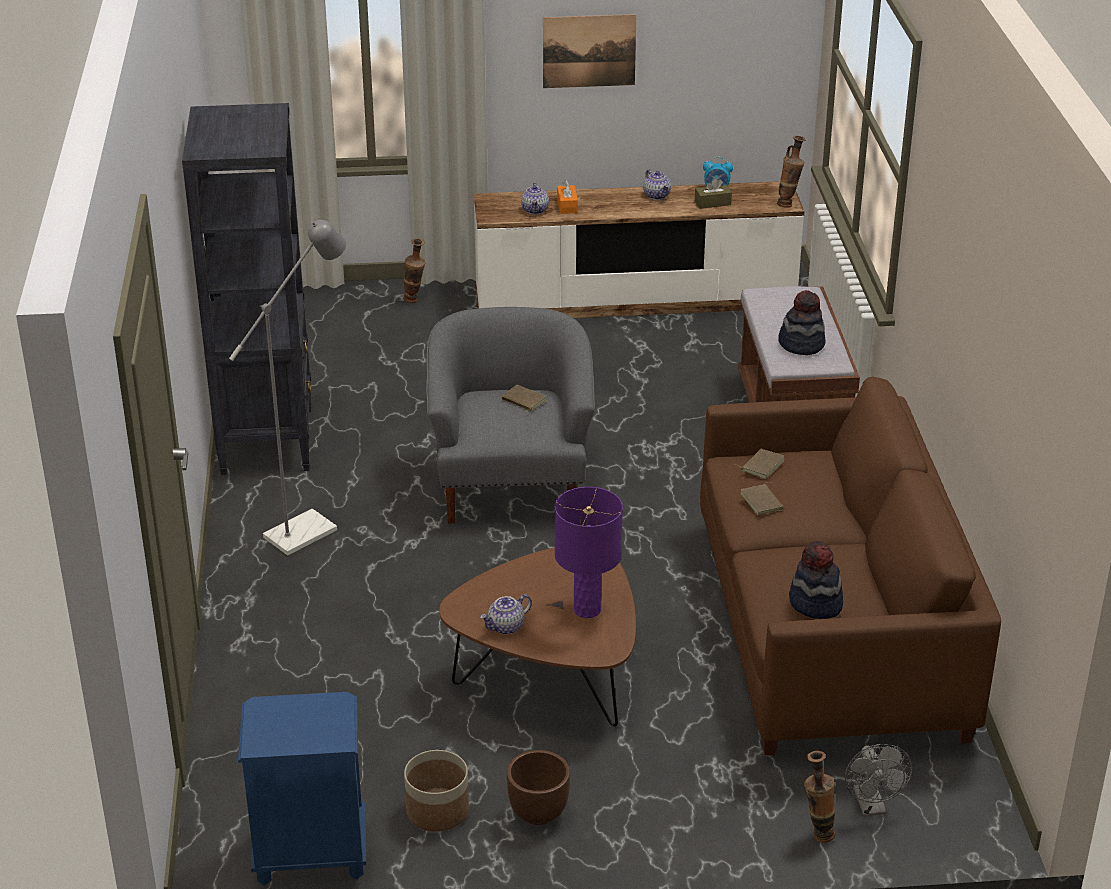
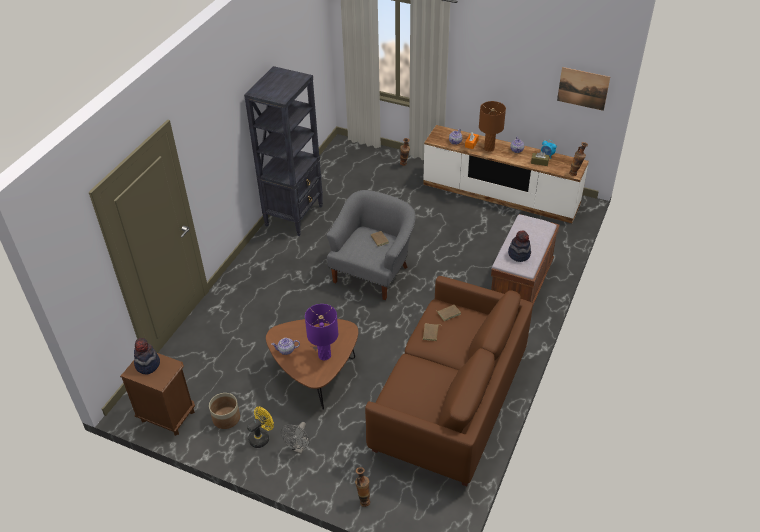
camera: 30 degrees right, 10 degrees up
grey floor lamp [229,220,346,556] -> none
blue nightstand [238,692,366,886] -> brown nightstand [120,353,195,436]
brown planter [507,750,570,825] -> yellow fan [247,407,274,448]
picture [543,14,636,88] -> picture moved to [557,67,610,111]
hat [789,541,843,619] -> hat moved to [134,338,160,375]
grey fan [845,744,912,816] -> grey fan moved to [281,422,310,454]
none -> brown table lamp [479,101,506,152]

